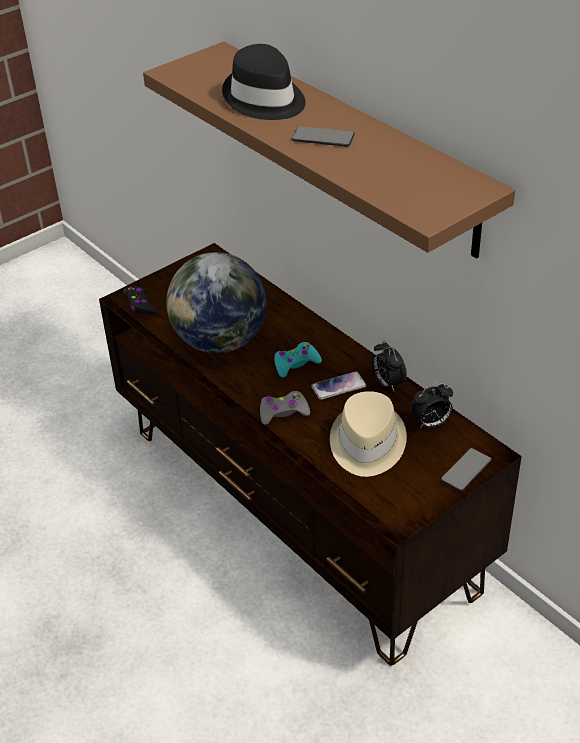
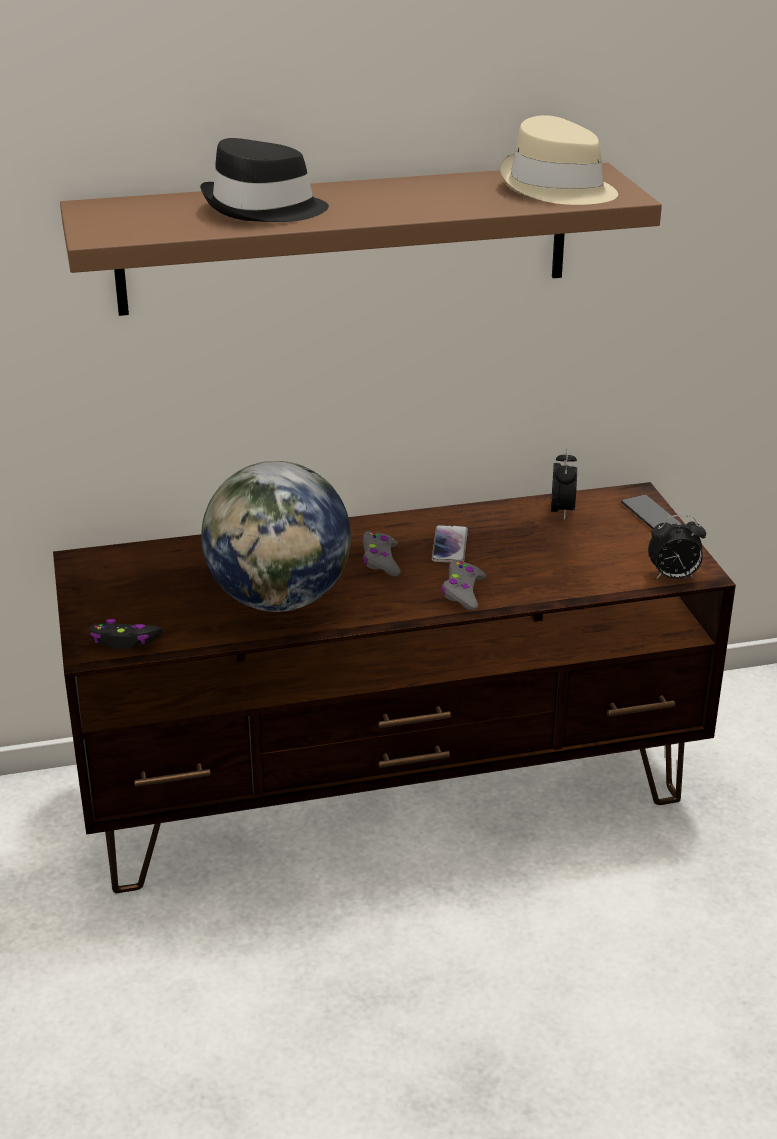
camera: 65 degrees left, 10 degrees down
turquoise game controller [274,342,322,378] -> grey game controller [362,531,401,576]
phone [292,126,355,147] -> none
beige hat [330,391,407,477] -> beige hat moved to [500,115,618,205]
alarm clock [372,340,407,391] -> alarm clock moved to [648,515,706,579]

